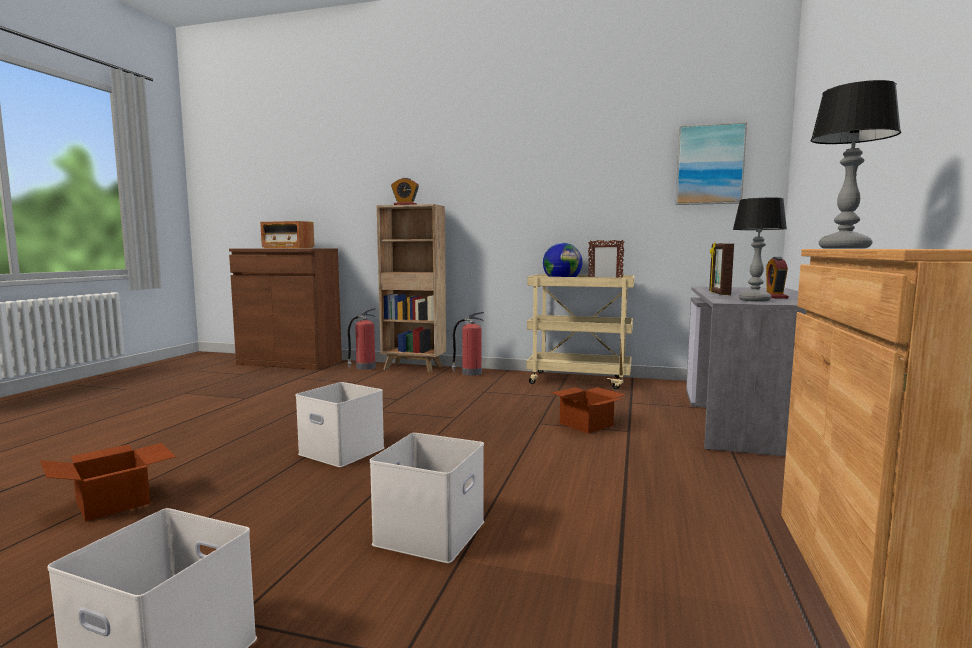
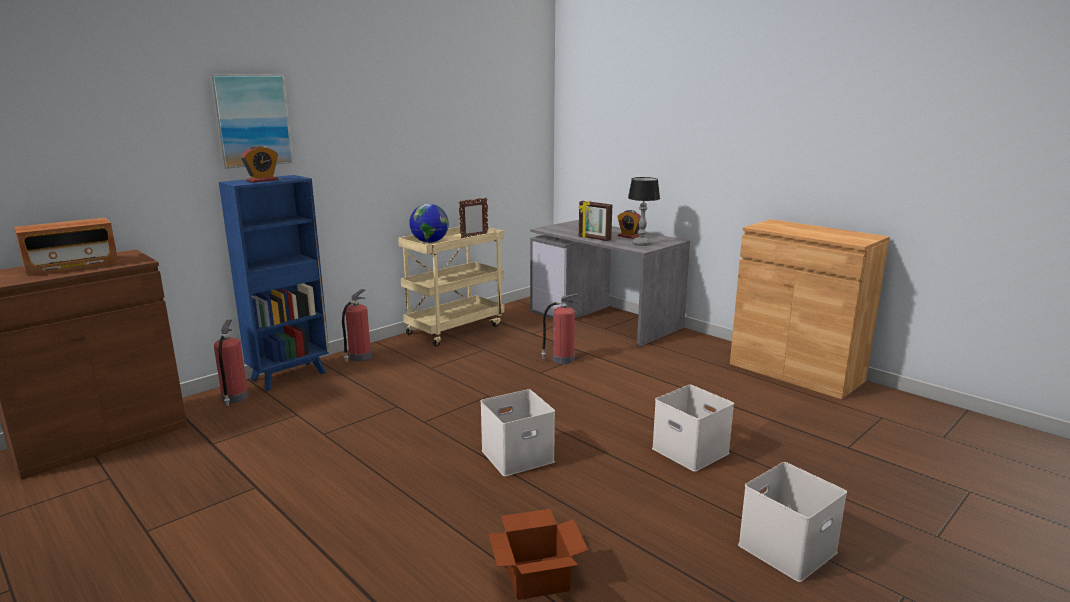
camera: 60 degrees left, 10 degrees up
brown bookcase [377,204,446,373] -> blue bookcase [219,175,329,391]
cardboard box [548,387,625,433] -> fire extinguisher [541,293,578,364]
picture [676,122,747,205] -> picture moved to [209,74,293,169]
table lamp [811,80,901,248] -> none

